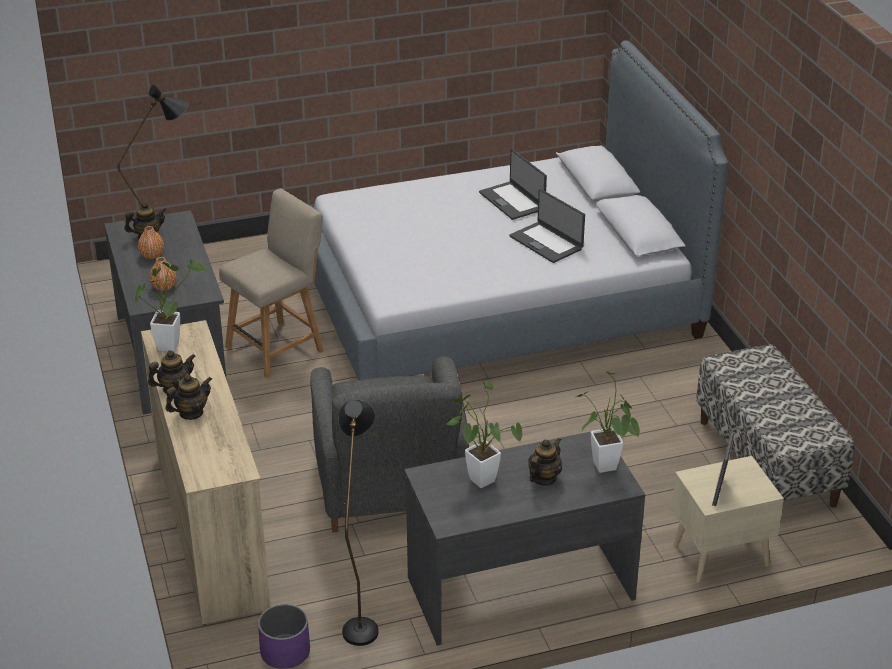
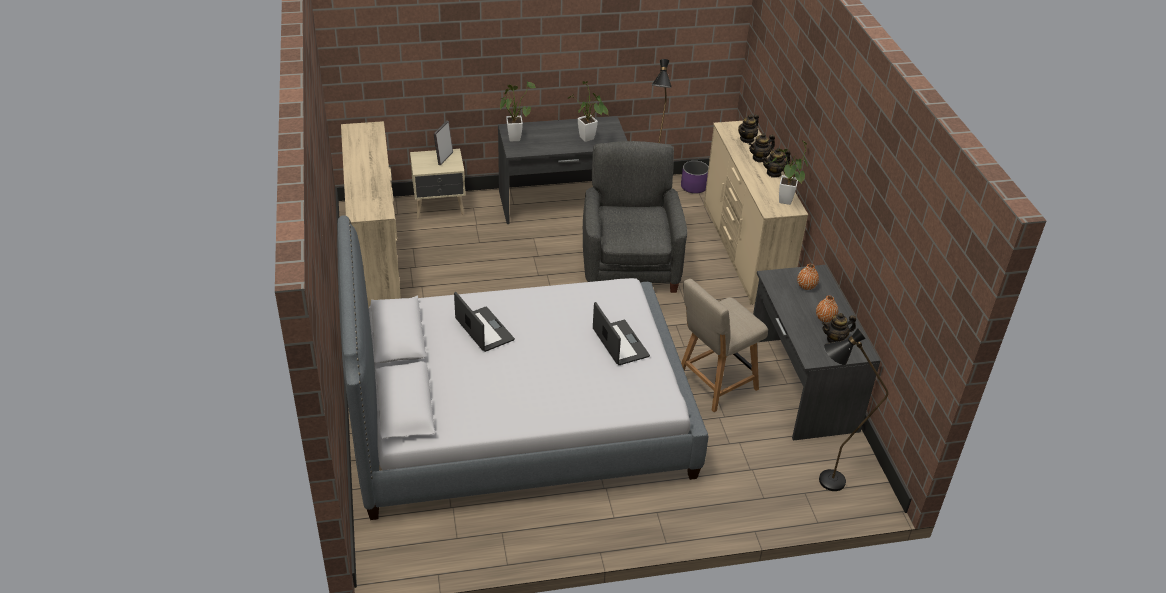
camera: 175 degrees left, 5 degrees up
laptop [479,149,547,220] -> laptop moved to [593,302,650,365]
teapot [528,438,562,486] -> teapot moved to [738,114,759,144]
bench [696,344,855,507] -> beige dresser [341,121,401,308]

